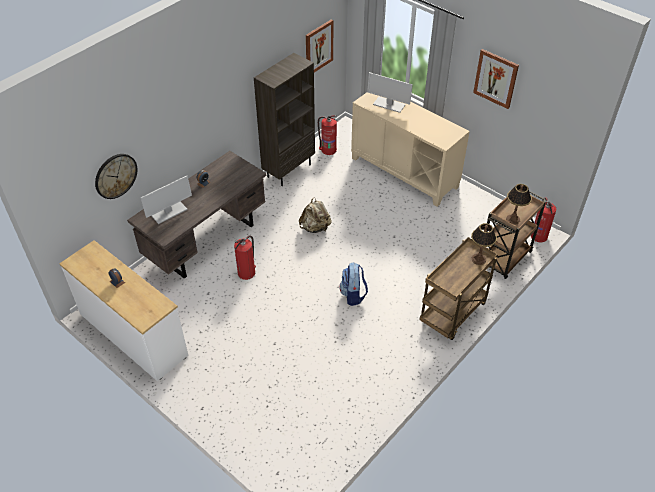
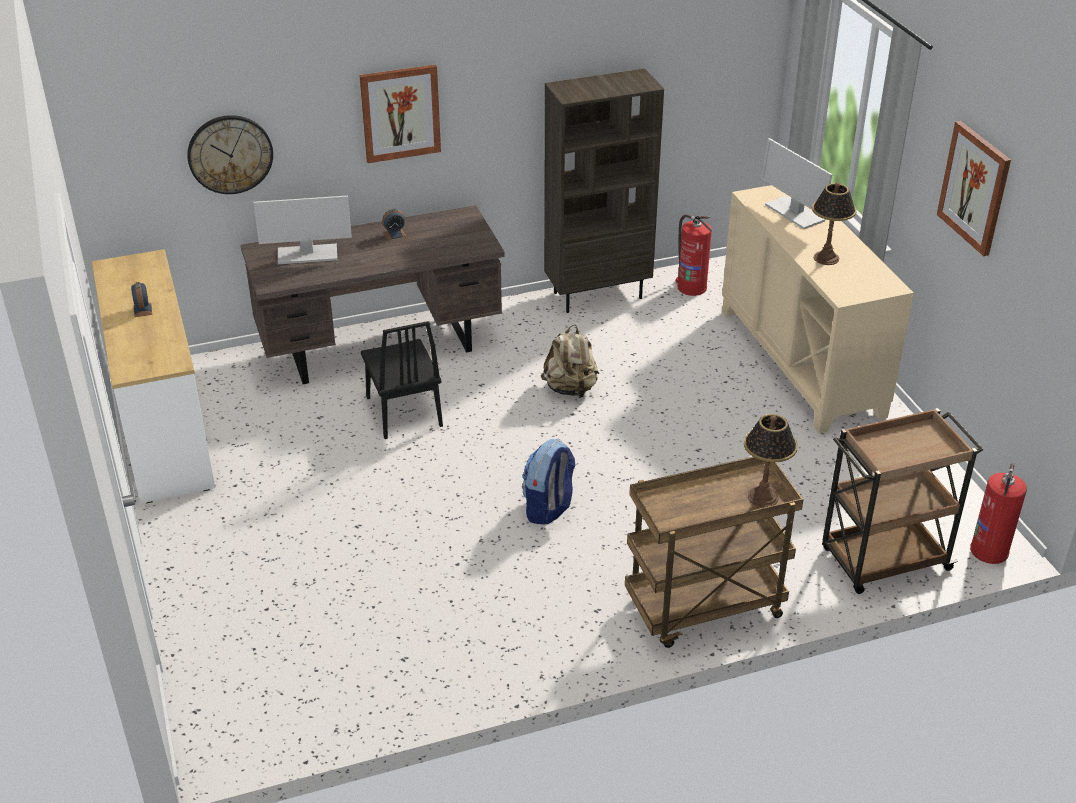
camera: 30 degrees right, 10 degrees down
fire extinguisher [234,236,256,280] -> black chair [361,321,443,439]
picture [306,19,333,73] -> picture moved to [359,64,441,163]
table lamp [506,184,532,225] -> table lamp moved to [812,182,857,265]

